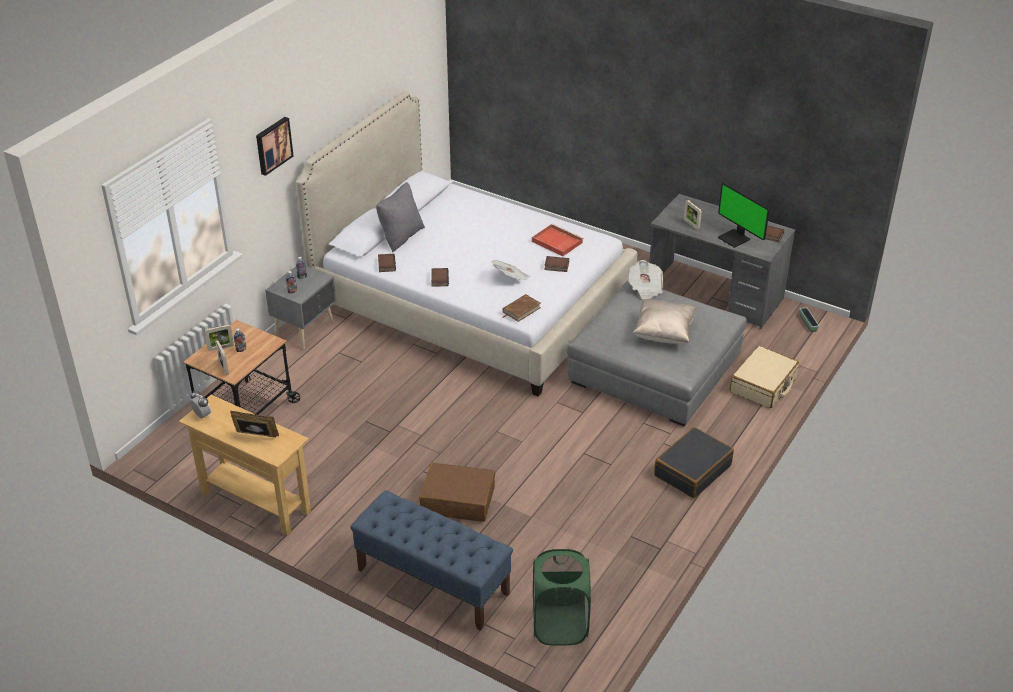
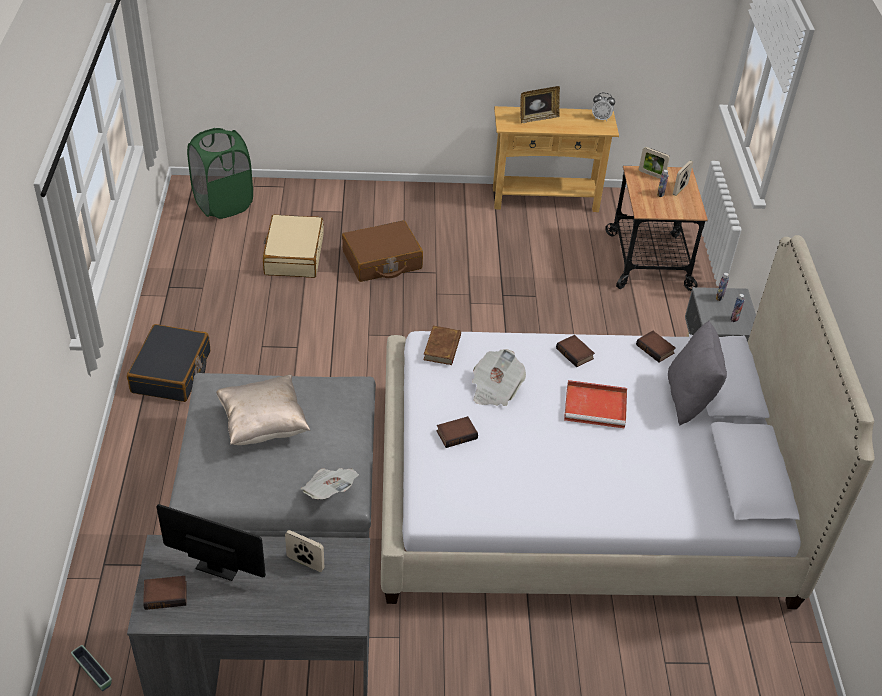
camera: 145 degrees right, 5 degrees up
picture [256,117,293,176] -> none
blue bench [350,490,513,631] -> none
red tray [532,224,584,256] -> red tray moved to [564,380,627,429]
beige suitcase [730,346,799,408] -> beige suitcase moved to [263,215,324,278]

